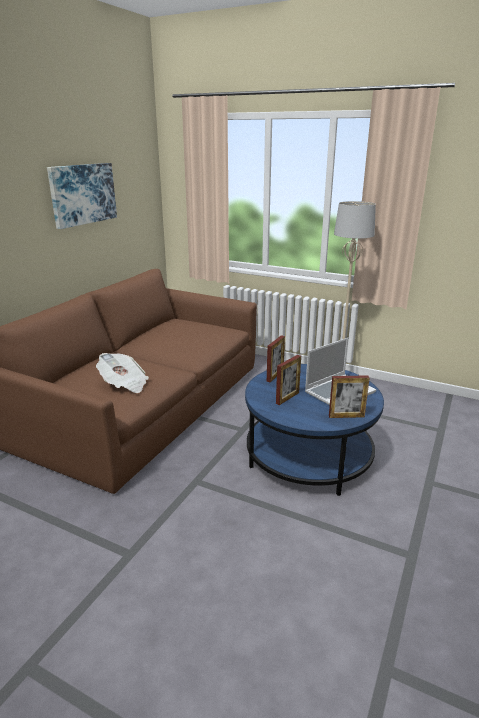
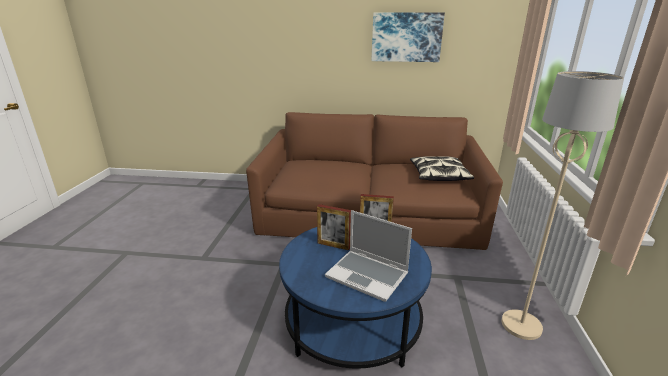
camera: 70 degrees right, 0 degrees up
newspaper [96,353,149,393] -> none
picture frame [329,375,370,418] -> none
none -> pillow [410,156,474,181]

